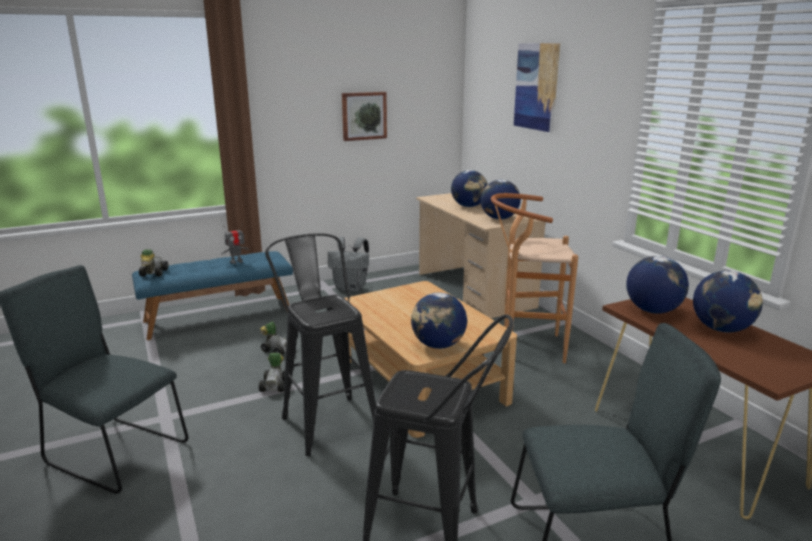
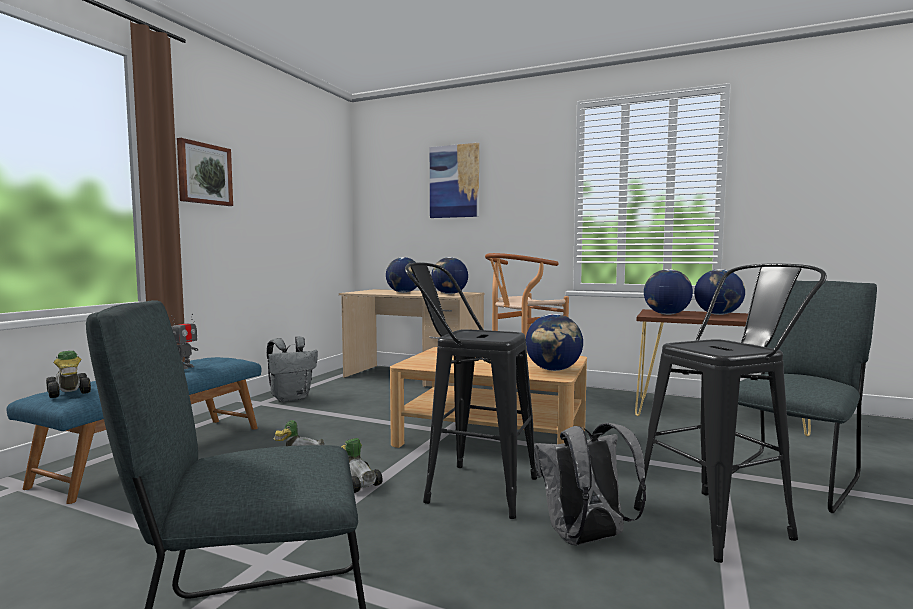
camera: 40 degrees left, 15 degrees down
picture [342,92,387,141] -> picture moved to [177,138,233,206]
none -> grey backpack [534,423,646,545]

